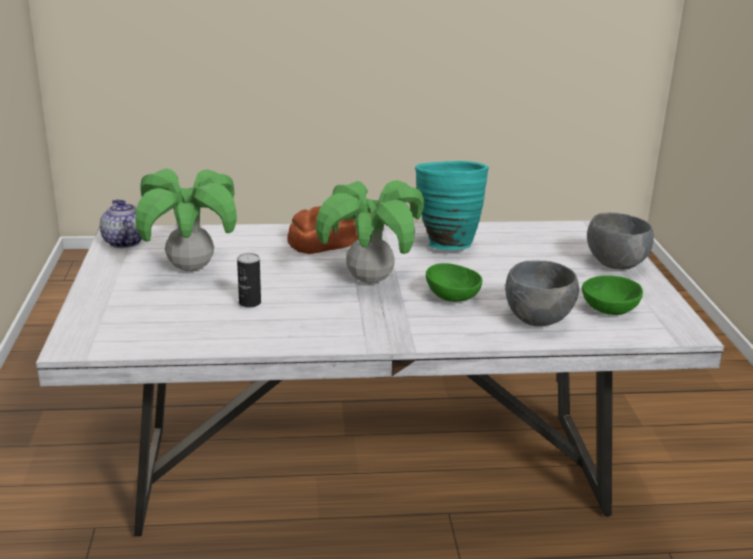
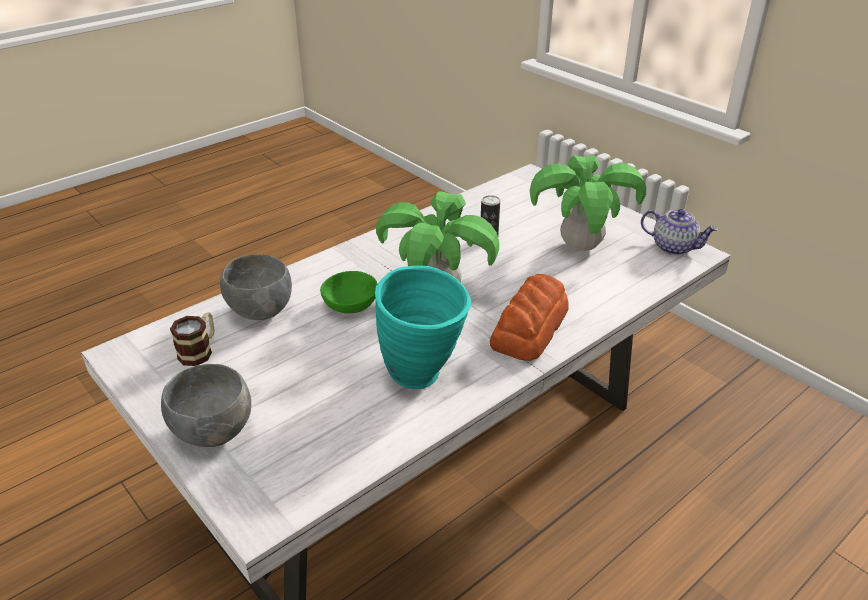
camera: 145 degrees right, 10 degrees up
green bowl [582,275,643,315] -> mug [170,313,215,366]

